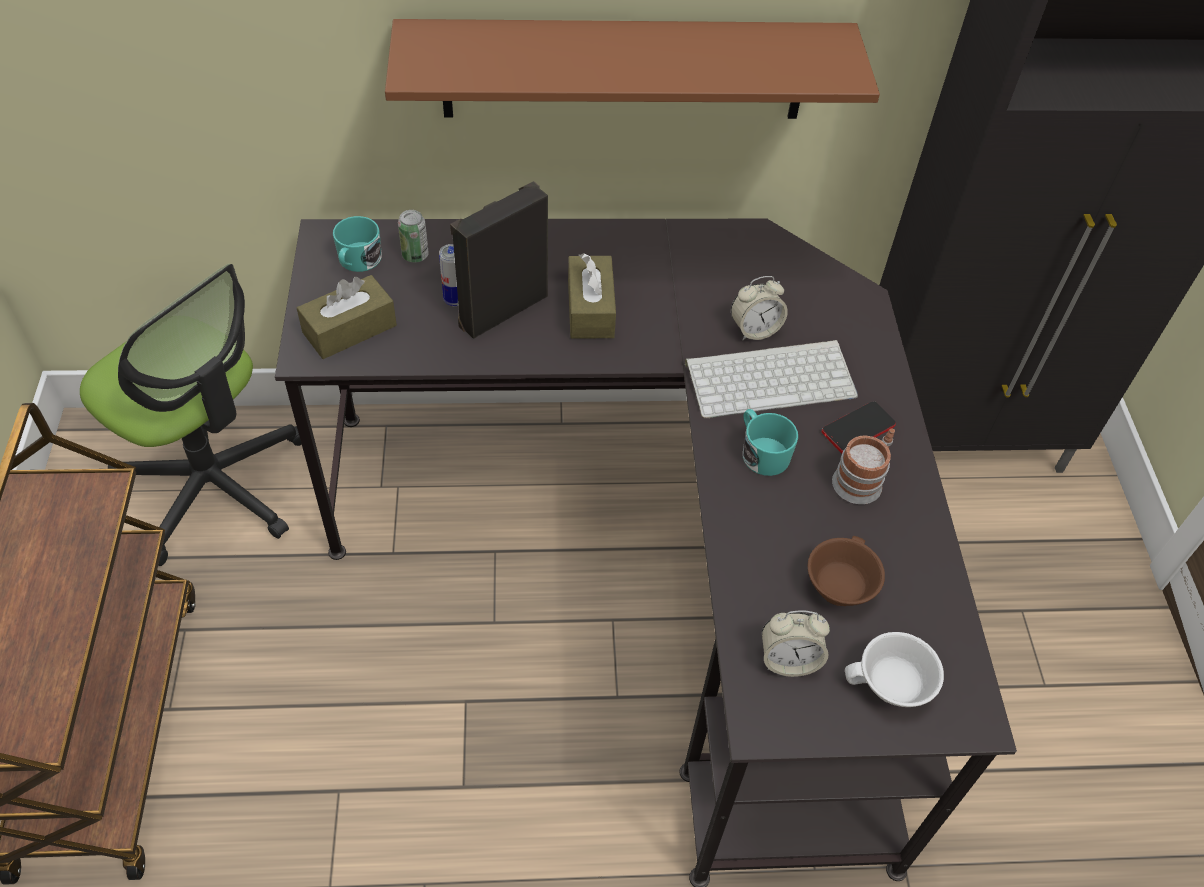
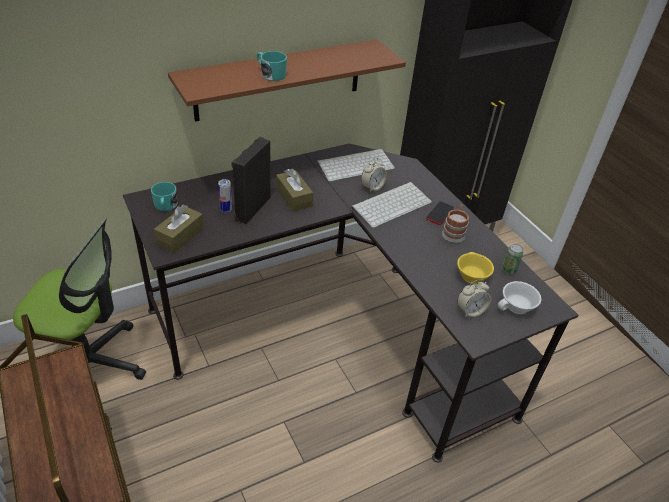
camera: 25 degrees left, 10 degrees down
can [398,210,429,263] -> can moved to [502,244,524,274]
turquoise mug [743,409,798,476] -> turquoise mug moved to [257,51,287,81]
brown cup [808,536,885,606] -> yellow cup [457,252,494,284]
none -> keyboard [316,149,395,182]

